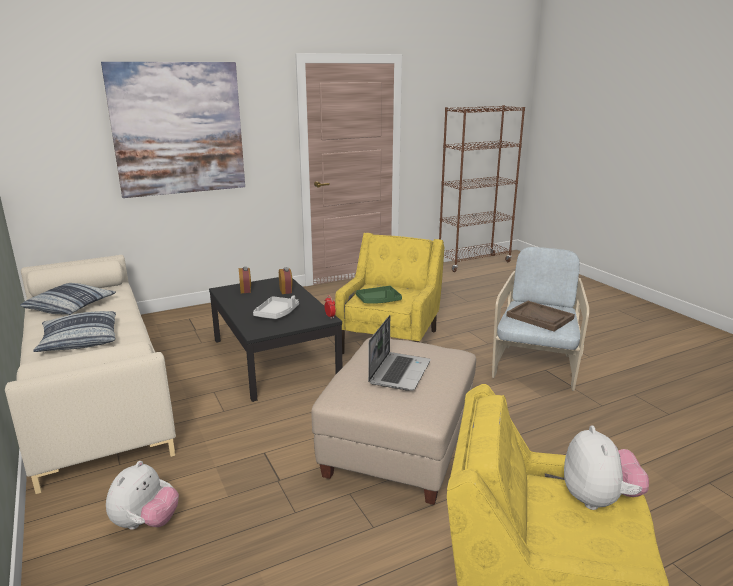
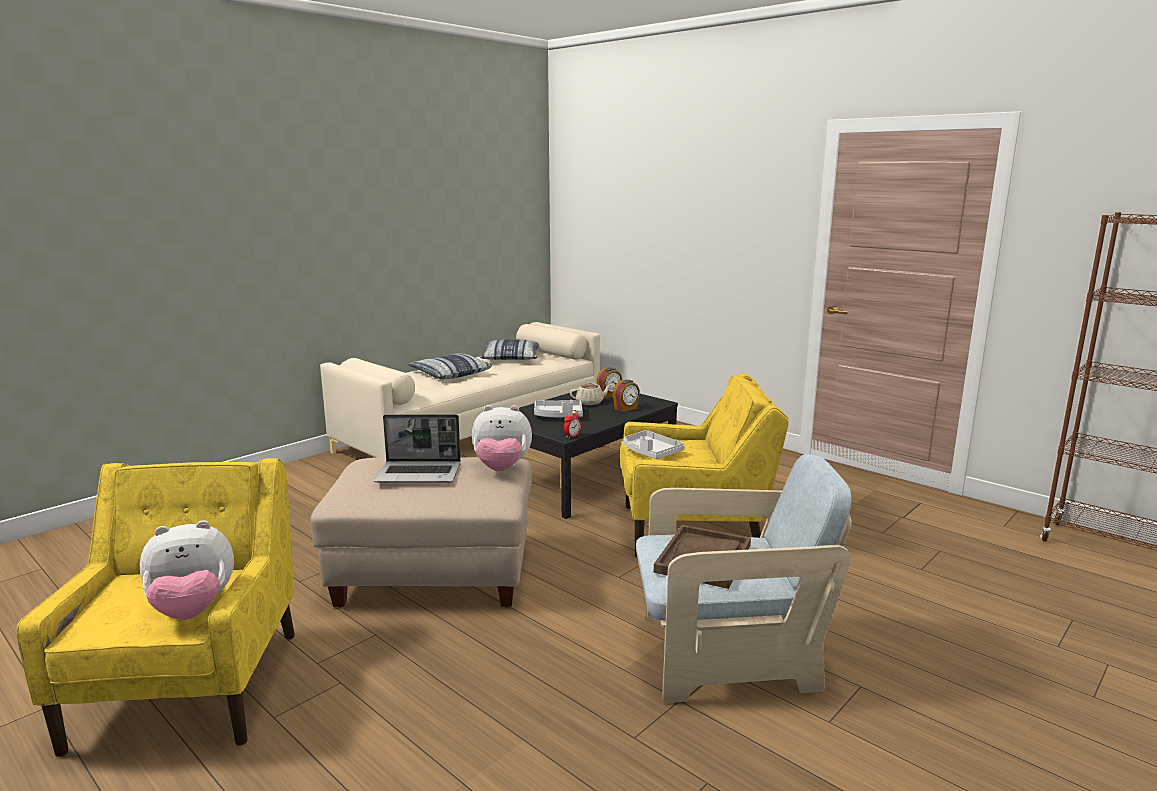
camera: 70 degrees right, 5 degrees down
picture [101,62,245,198] -> none
plush toy [106,461,179,530] -> plush toy moved to [472,405,532,471]
green tray [356,286,402,304] -> grey tray [624,430,685,459]
none -> beige teapot [570,381,612,405]

